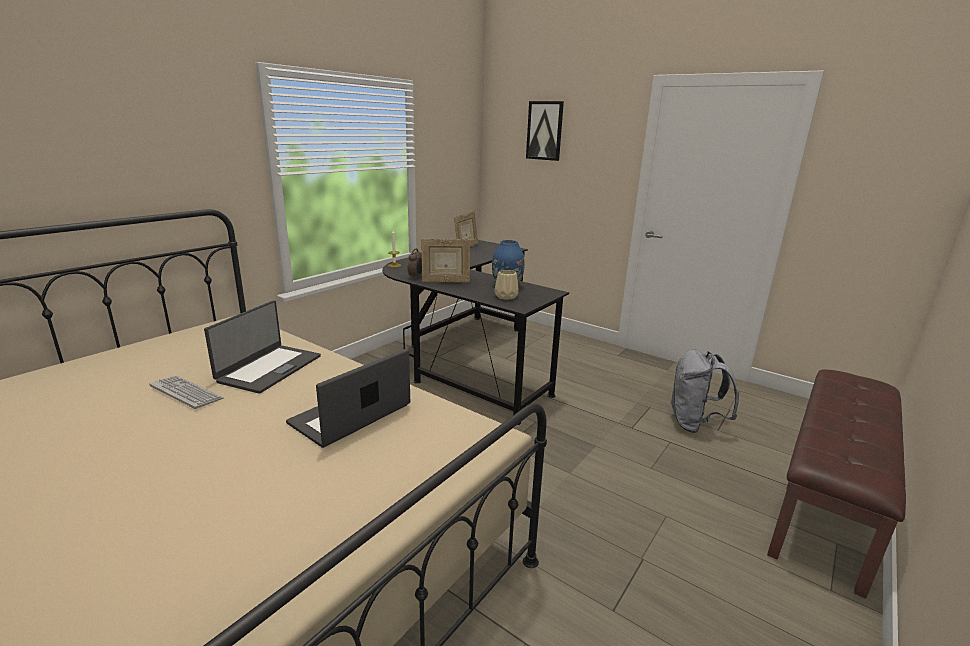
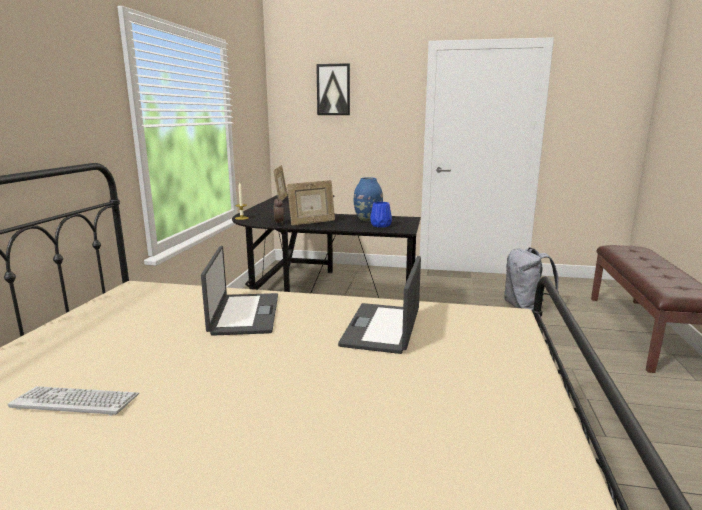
camera: 25 degrees left, 5 degrees down
keyboard [149,375,224,409] -> keyboard moved to [8,386,139,416]
beige vase [494,270,519,300] -> blue vase [370,202,392,228]

